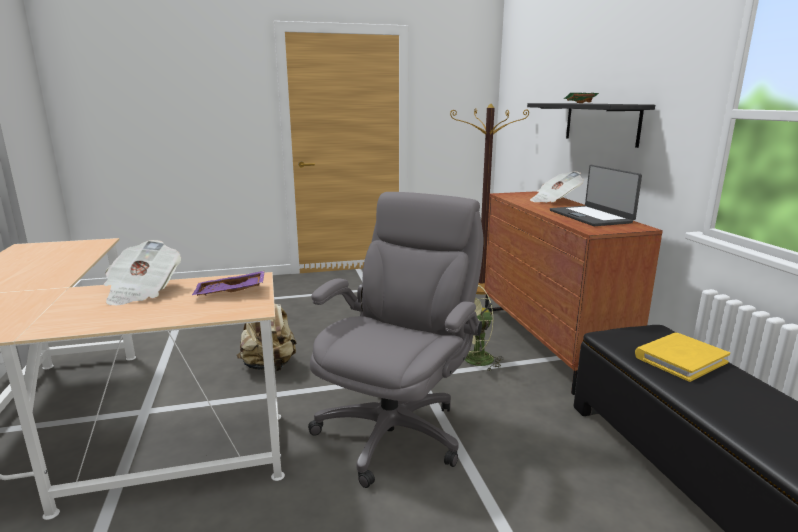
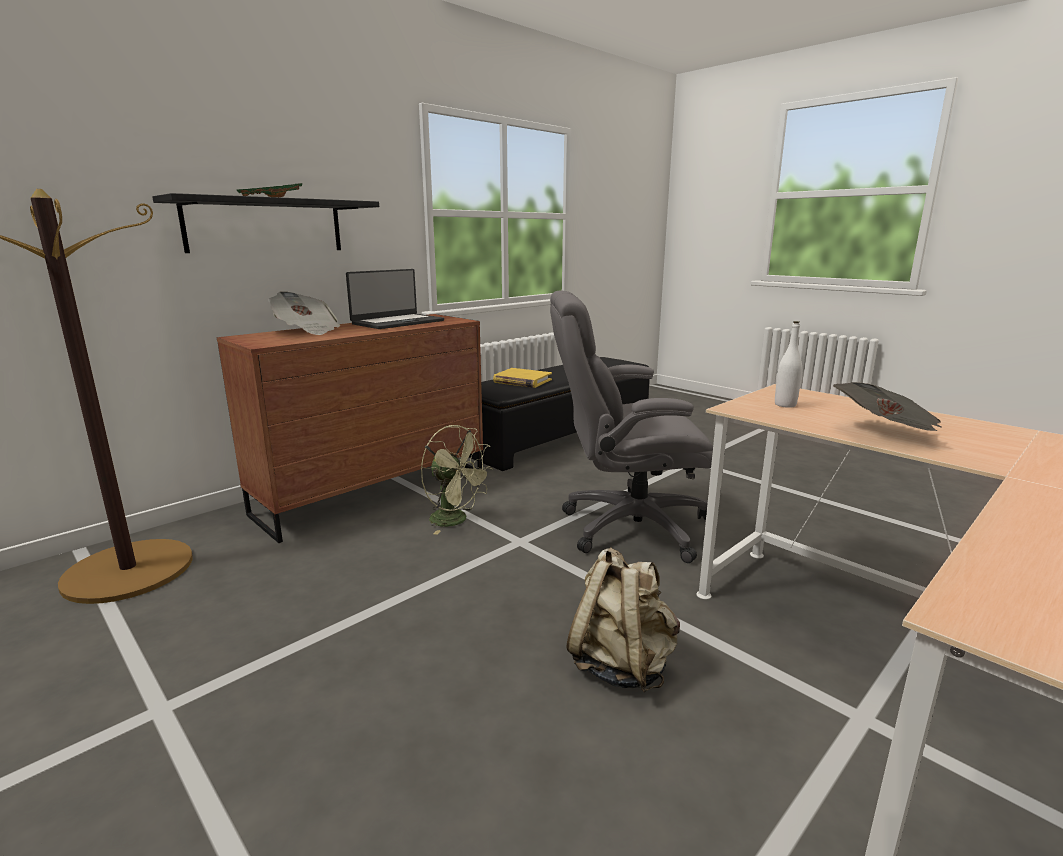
camera: 120 degrees left, 0 degrees up
purple tray [192,271,265,296] -> white bottle [775,321,802,408]

